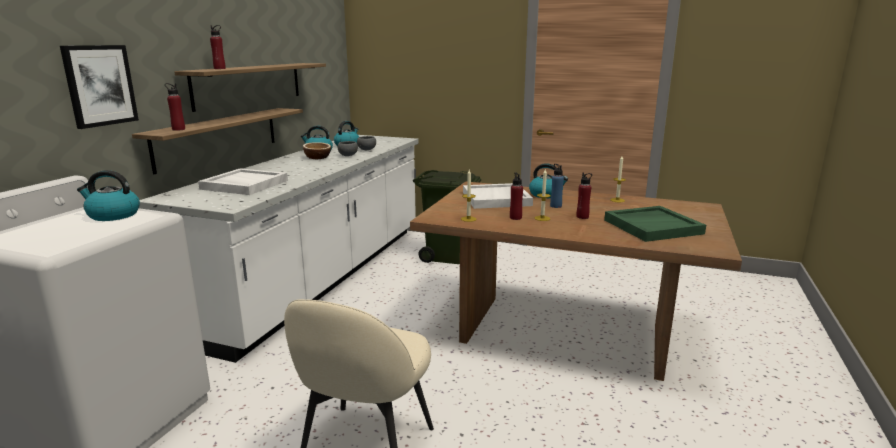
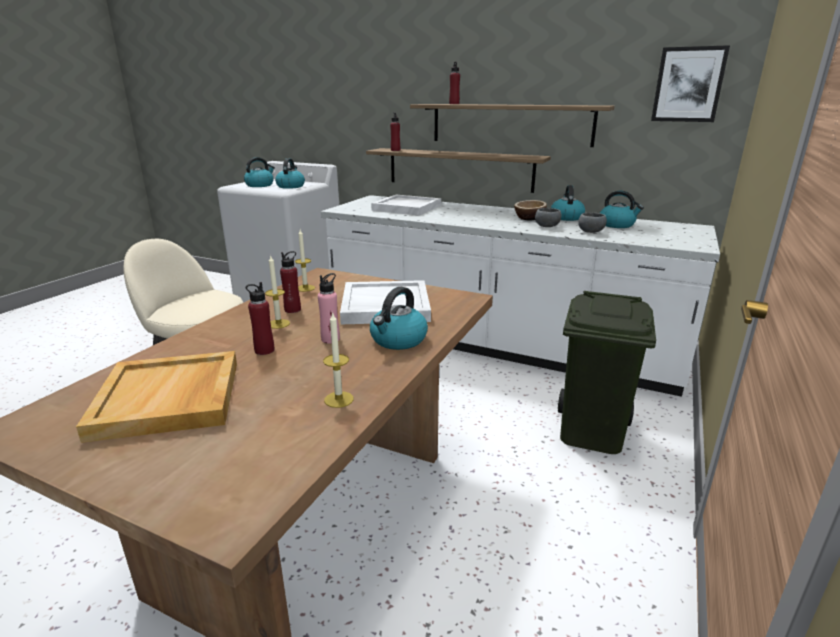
camera: 95 degrees right, 5 degrees up
picture [60,45,139,129] -> picture moved to [651,45,730,122]
blue bottle [550,164,564,208] -> pink bottle [318,273,340,344]
green tray [604,206,706,242] -> beige tray [76,351,237,443]
none -> kettle [244,157,275,187]

